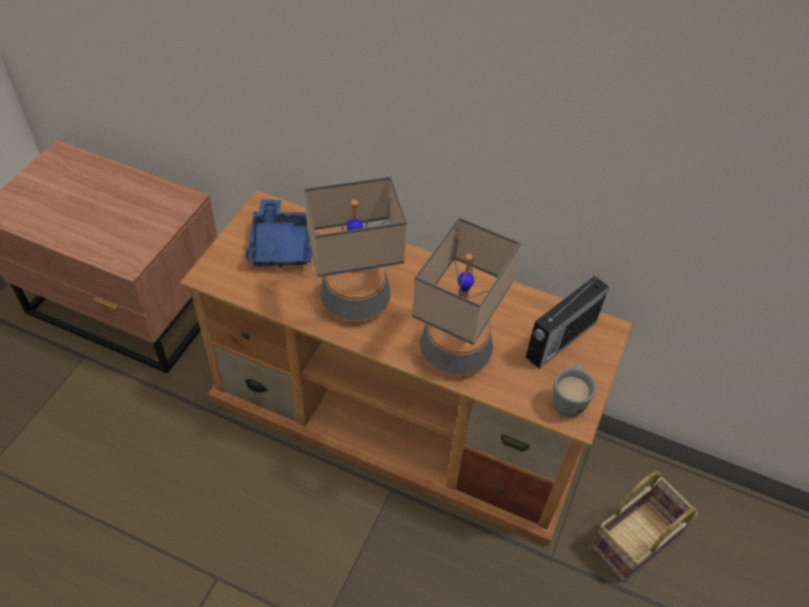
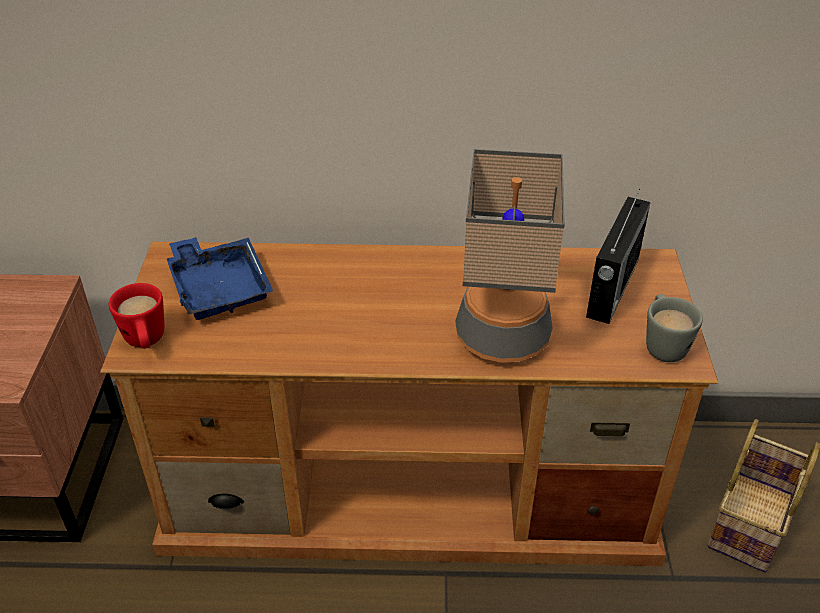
camera: 20 degrees left, 10 degrees down
table lamp [304,177,407,322] -> none
none -> red mug [109,283,164,349]

